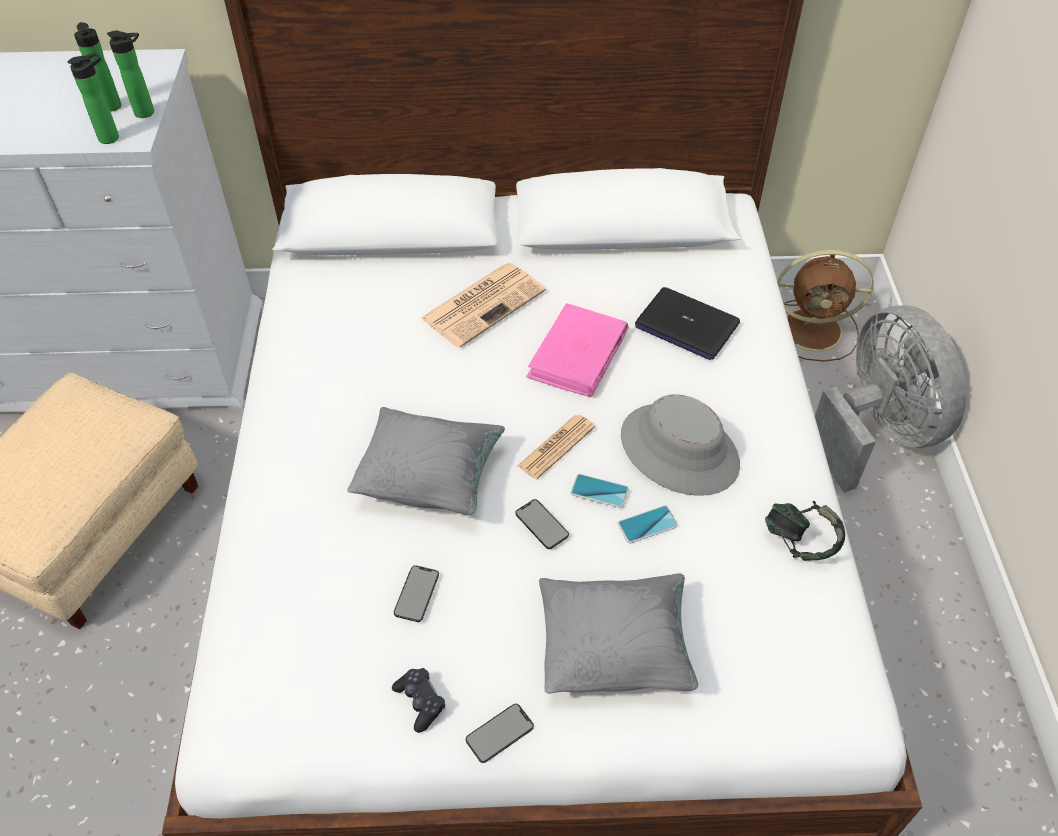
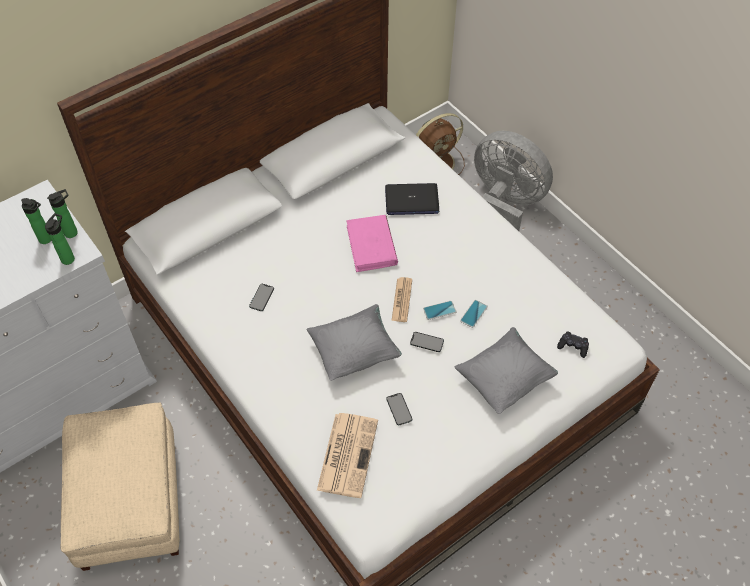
camera: 35 degrees left, 5 degrees up
black game controller [392,668,445,733] -> black game controller moved to [557,331,589,358]
newspaper [421,263,546,348] -> newspaper moved to [317,413,378,498]
phone [466,704,534,763] -> phone moved to [249,284,274,311]
grey hat [621,394,740,496] -> none
headphones [765,501,845,561] -> none

